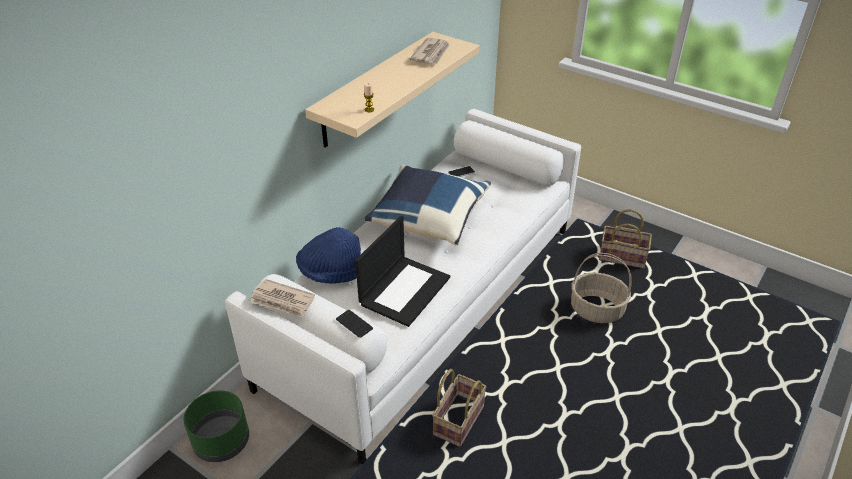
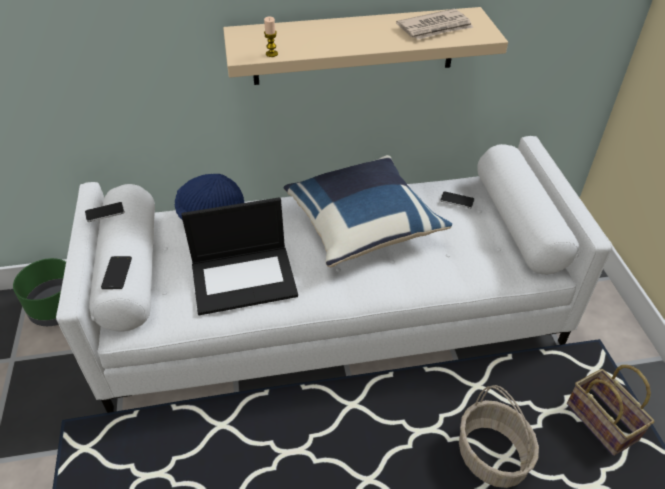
camera: 45 degrees right, 5 degrees up
newspaper [251,279,315,318] -> phone [85,202,125,222]
basket [432,369,487,447] -> none

